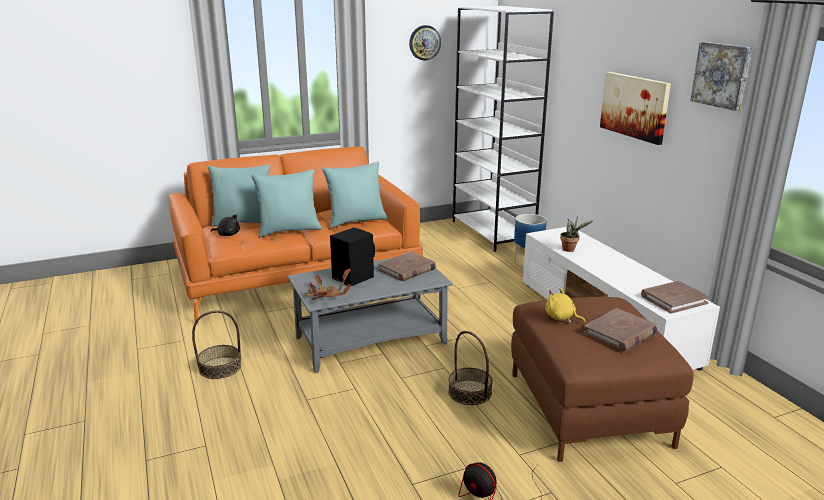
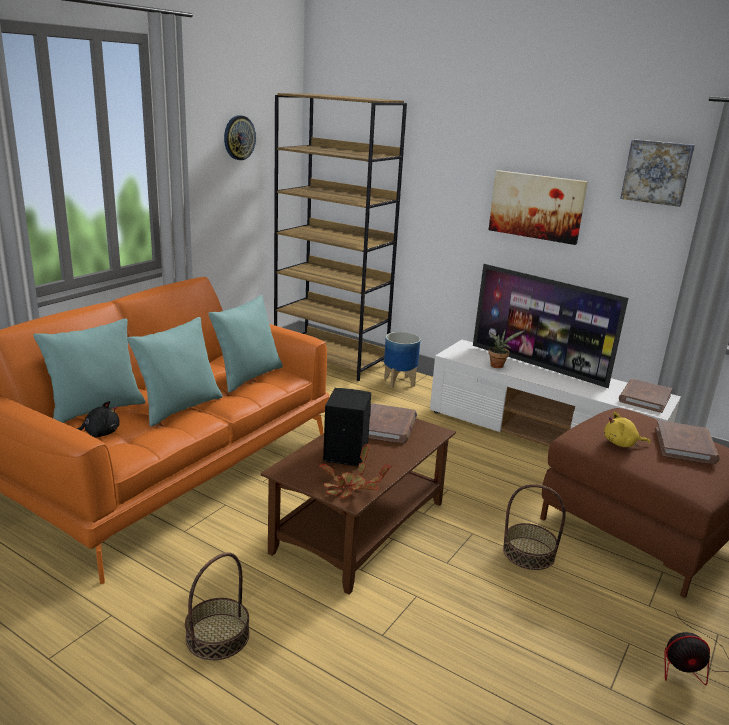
camera: 35 degrees left, 0 degrees up
grey coffee table [288,254,453,373] -> brown coffee table [261,403,456,595]
white bookcase [453,6,554,252] -> brown bookcase [274,93,407,381]
none -> television [473,264,628,388]

